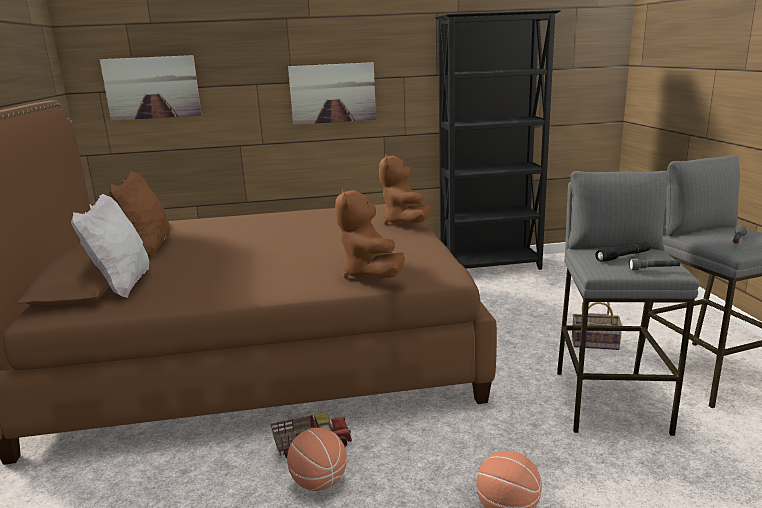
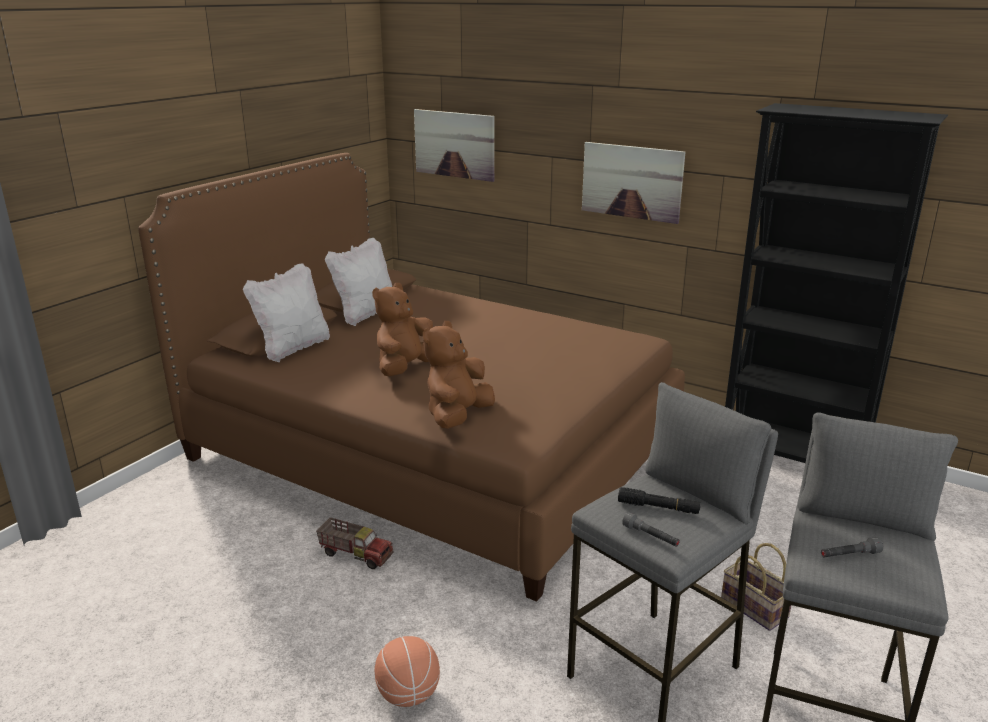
camera: 40 degrees right, 5 degrees up
brown pillow [109,171,170,256] -> white pillow [325,238,392,326]
basketball [287,428,347,491] -> none
brown plush toy [379,154,431,225] -> brown plush toy moved to [372,283,433,377]

